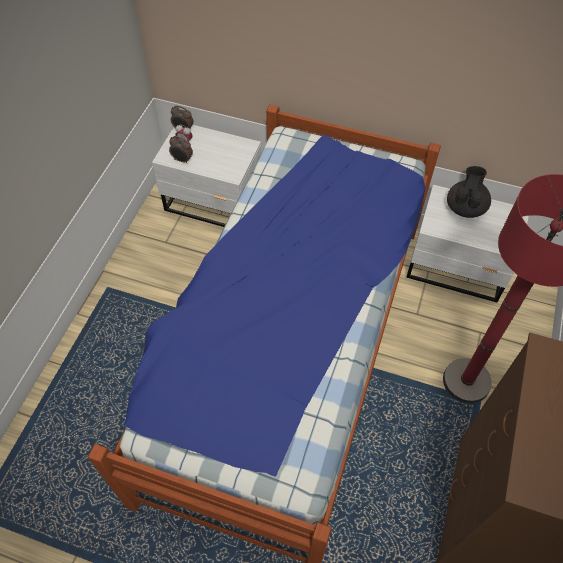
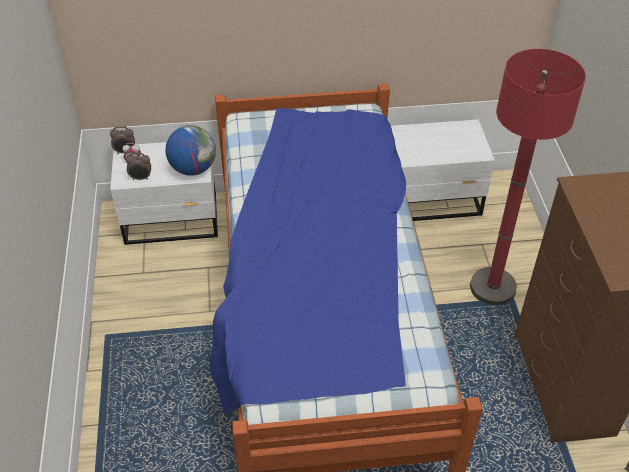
camera: 25 degrees left, 10 degrees down
black teapot [447,166,491,218] -> none
none -> globe [165,125,216,176]

